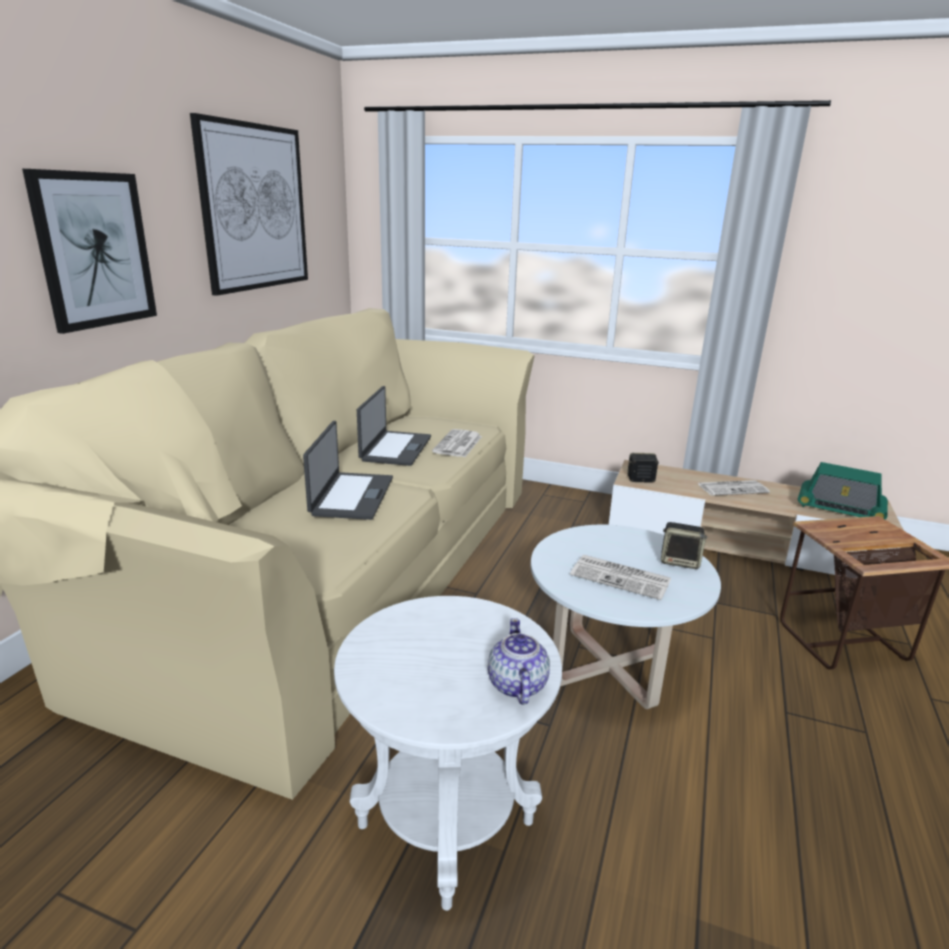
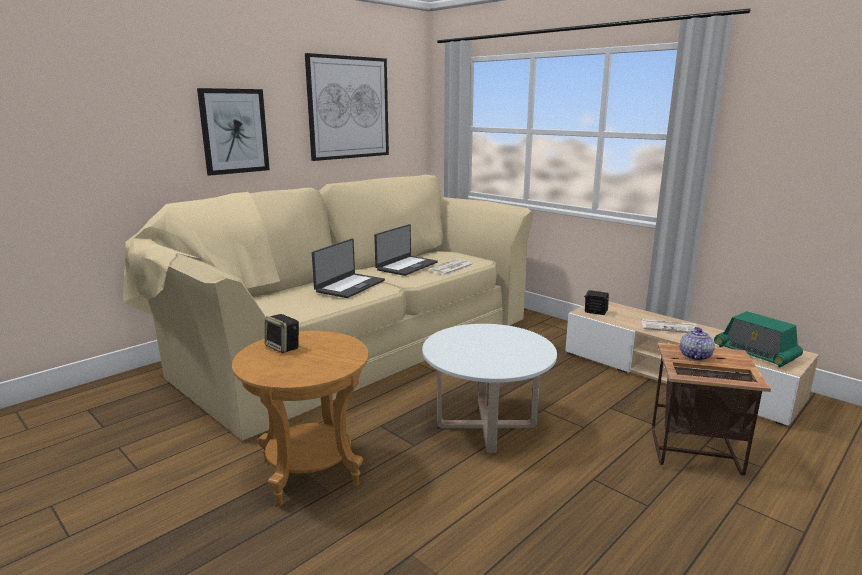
camera: 25 degrees right, 5 degrees down
white side table [334,596,562,911] -> brown side table [232,331,369,506]
teapot [488,618,550,705] -> teapot moved to [680,327,715,361]
newspaper [570,555,671,600] -> none
speaker [661,522,708,569] -> speaker moved to [265,314,299,353]

